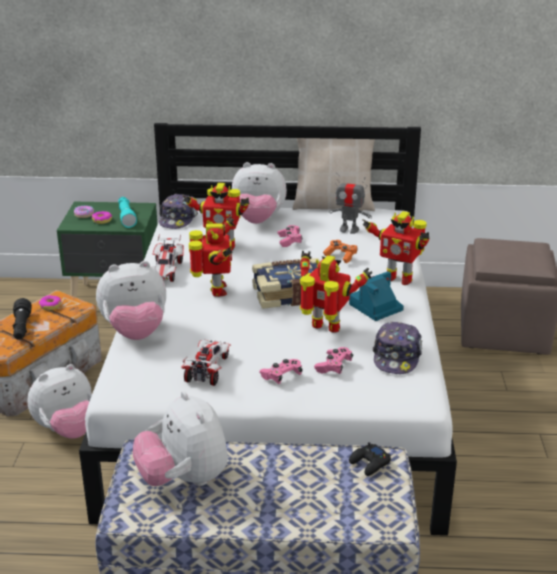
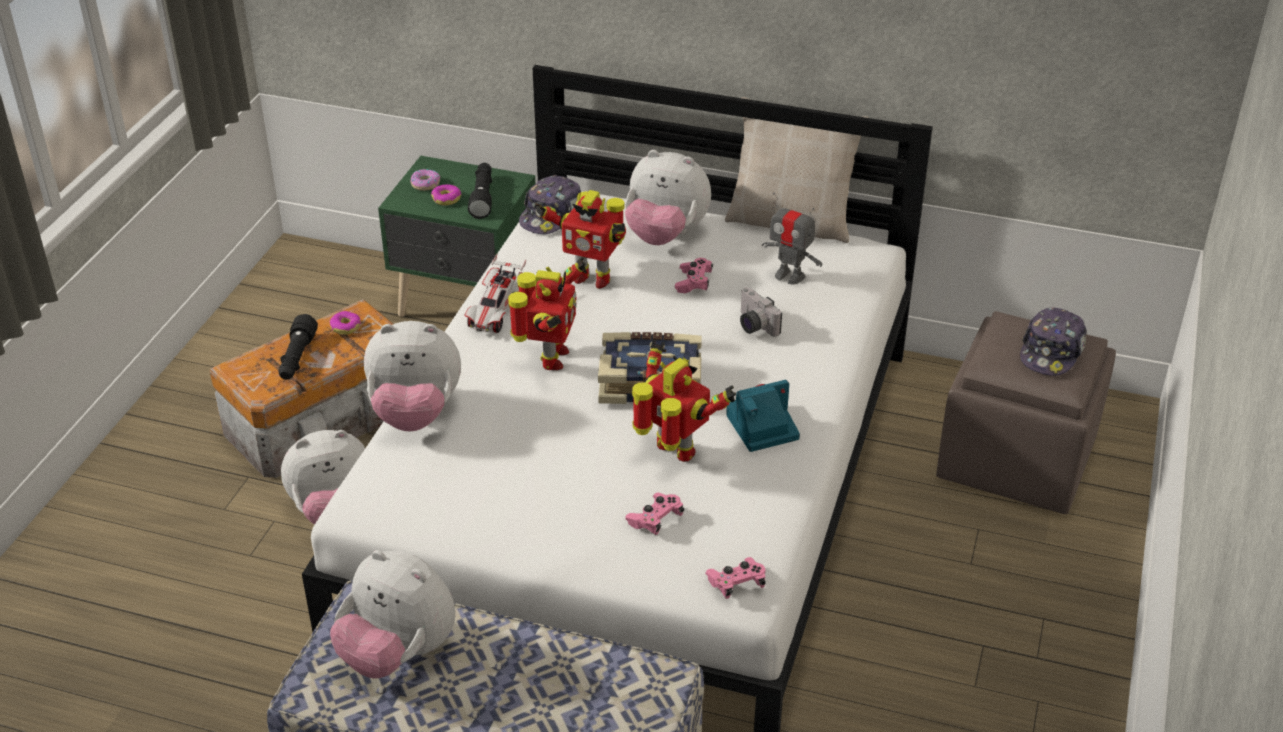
camera: 15 degrees right, 10 degrees up
turquoise flashlight [118,197,137,228] -> black flashlight [468,163,492,219]
plush toy [133,391,228,486] -> plush toy turned 45 degrees counterclockwise [330,550,455,679]
toy car [181,340,231,386] -> none
pink game controller [259,359,302,384] -> pink game controller moved to [705,557,766,599]
orange game controller [323,240,358,263] -> camera [740,287,782,337]
black game controller [349,442,391,476] -> none
toy robot [362,211,429,285] -> none
cap [373,322,422,374] -> cap moved to [1020,307,1087,376]

